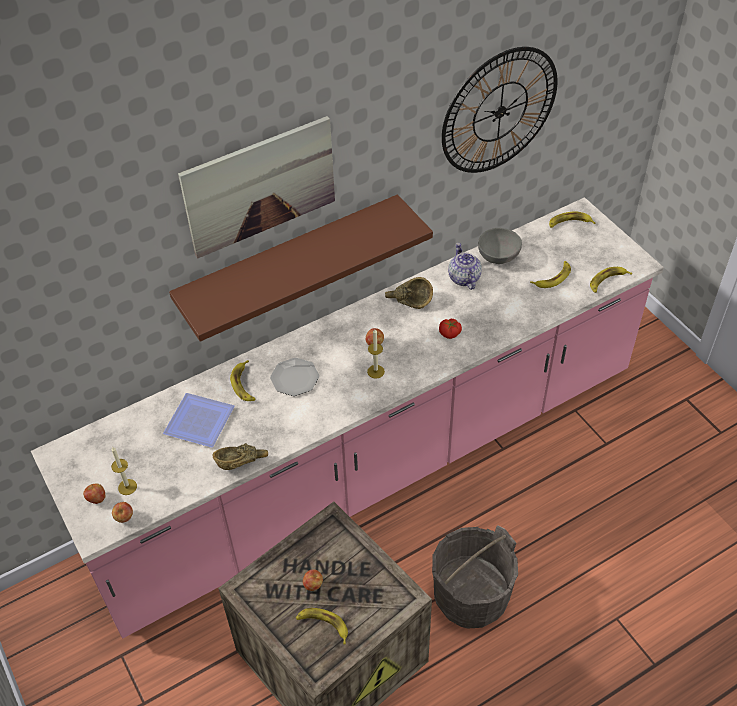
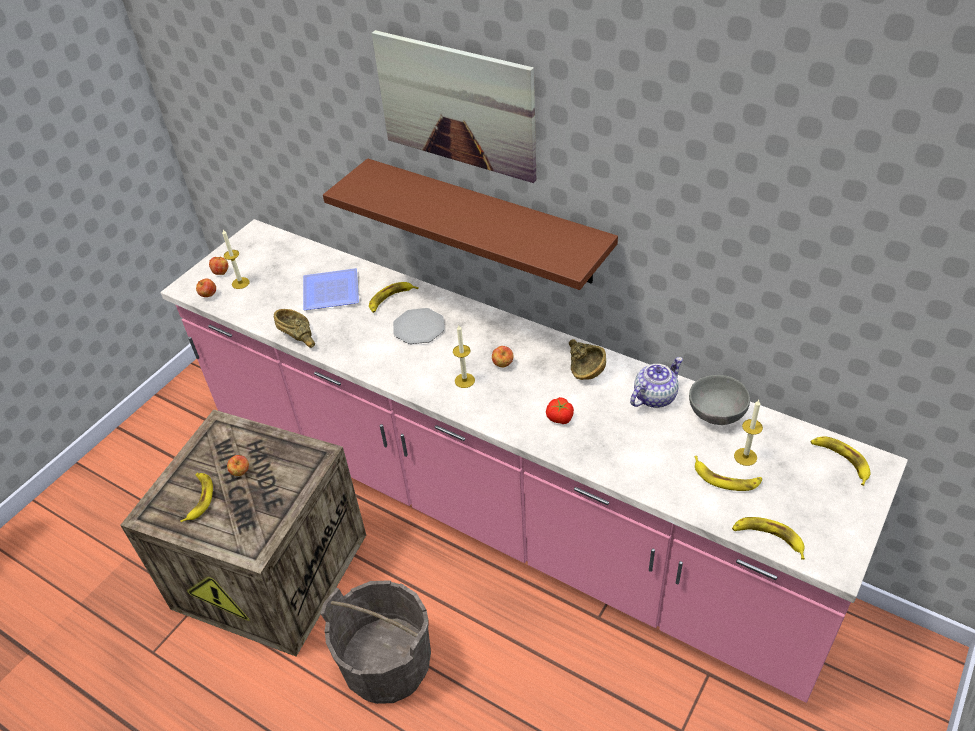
camera: 65 degrees right, 5 degrees down
wall clock [442,47,557,173] -> none
none -> candle [734,400,763,466]

